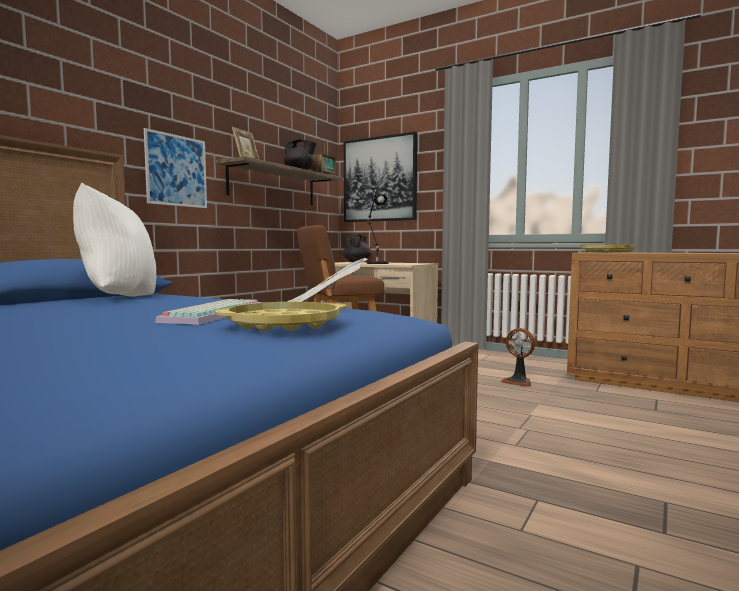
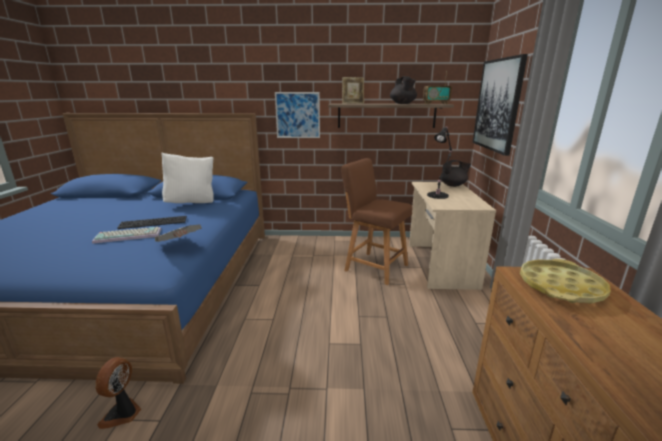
camera: 60 degrees right, 15 degrees up
yellow tray [215,302,347,332] -> none
fan [500,328,535,387] -> fan moved to [95,357,141,429]
none -> keyboard [117,216,187,229]

